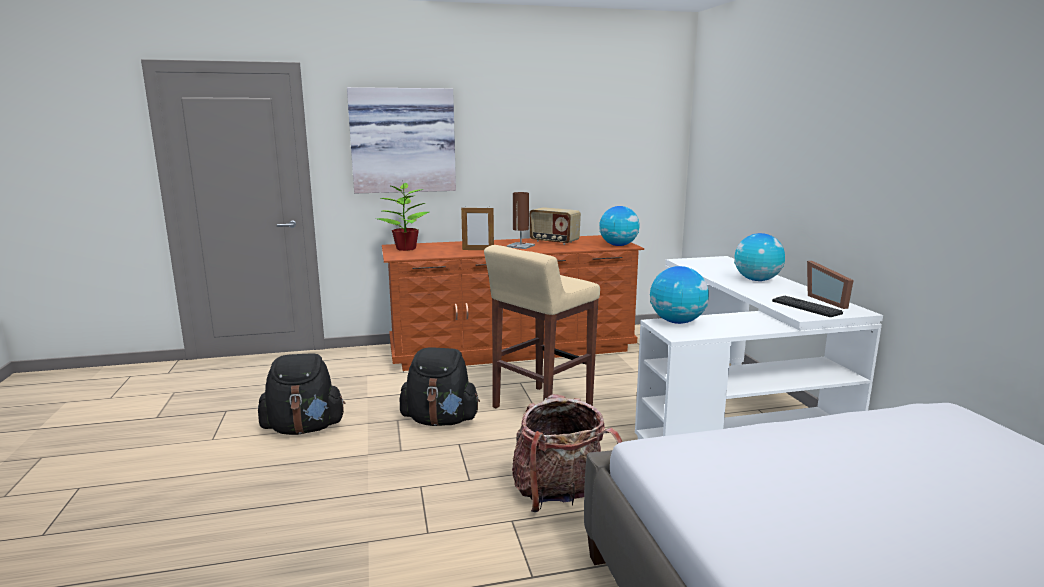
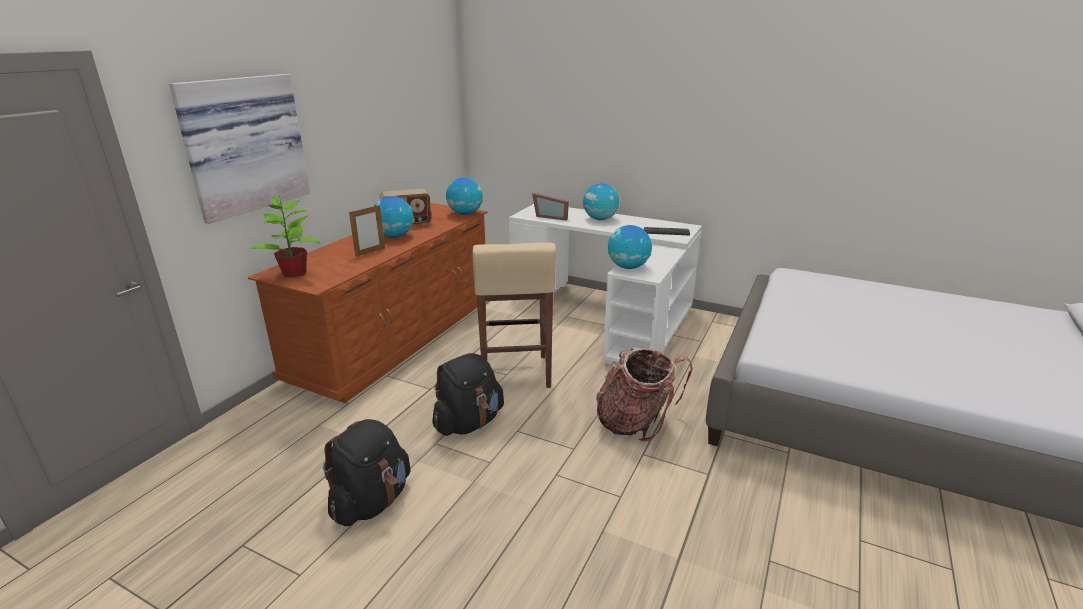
camera: 50 degrees left, 10 degrees up
brown table lamp [507,192,535,249] -> globe [374,196,414,238]
picture frame [807,261,854,309] -> picture frame moved to [532,193,569,221]

